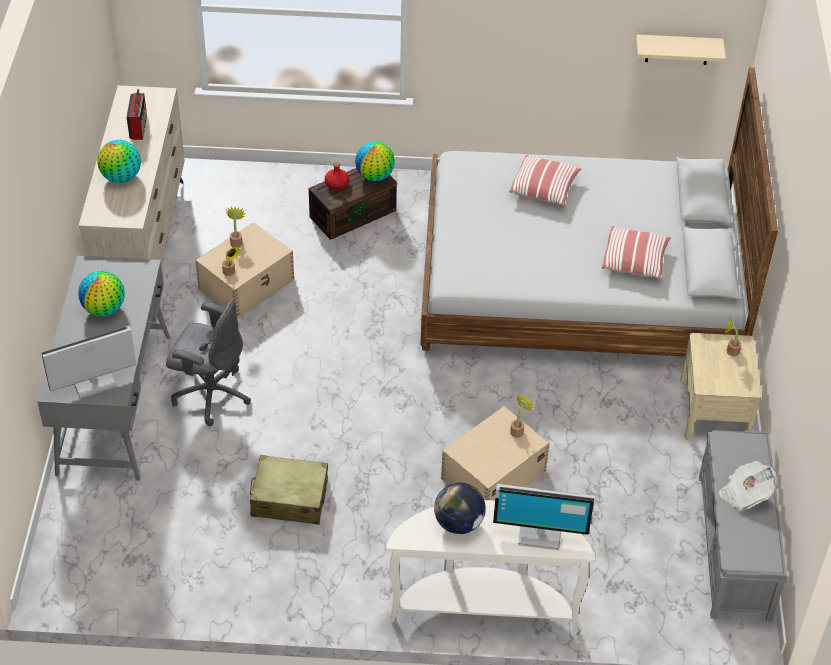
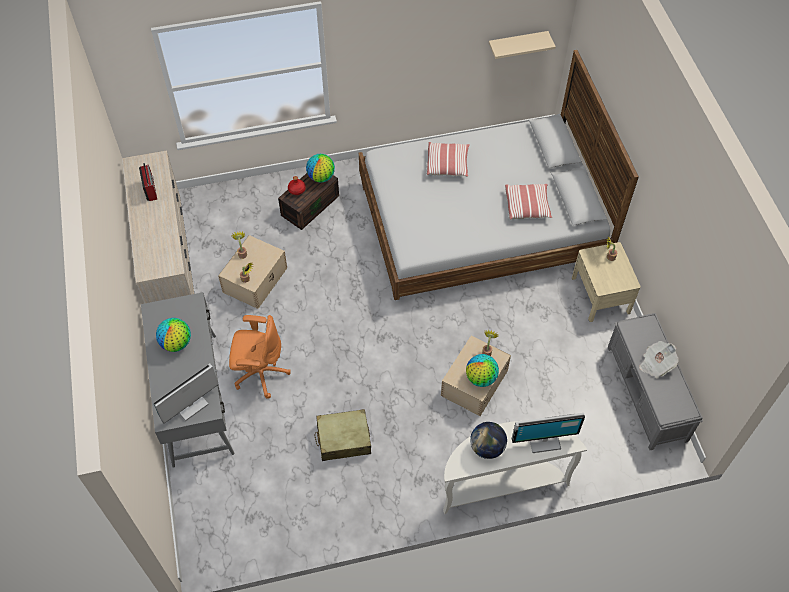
camera: 15 degrees left, 10 degrees up
globe [97,140,141,183] -> globe moved to [466,354,499,387]
grey office chair [166,301,251,426] -> orange office chair [229,315,291,399]

